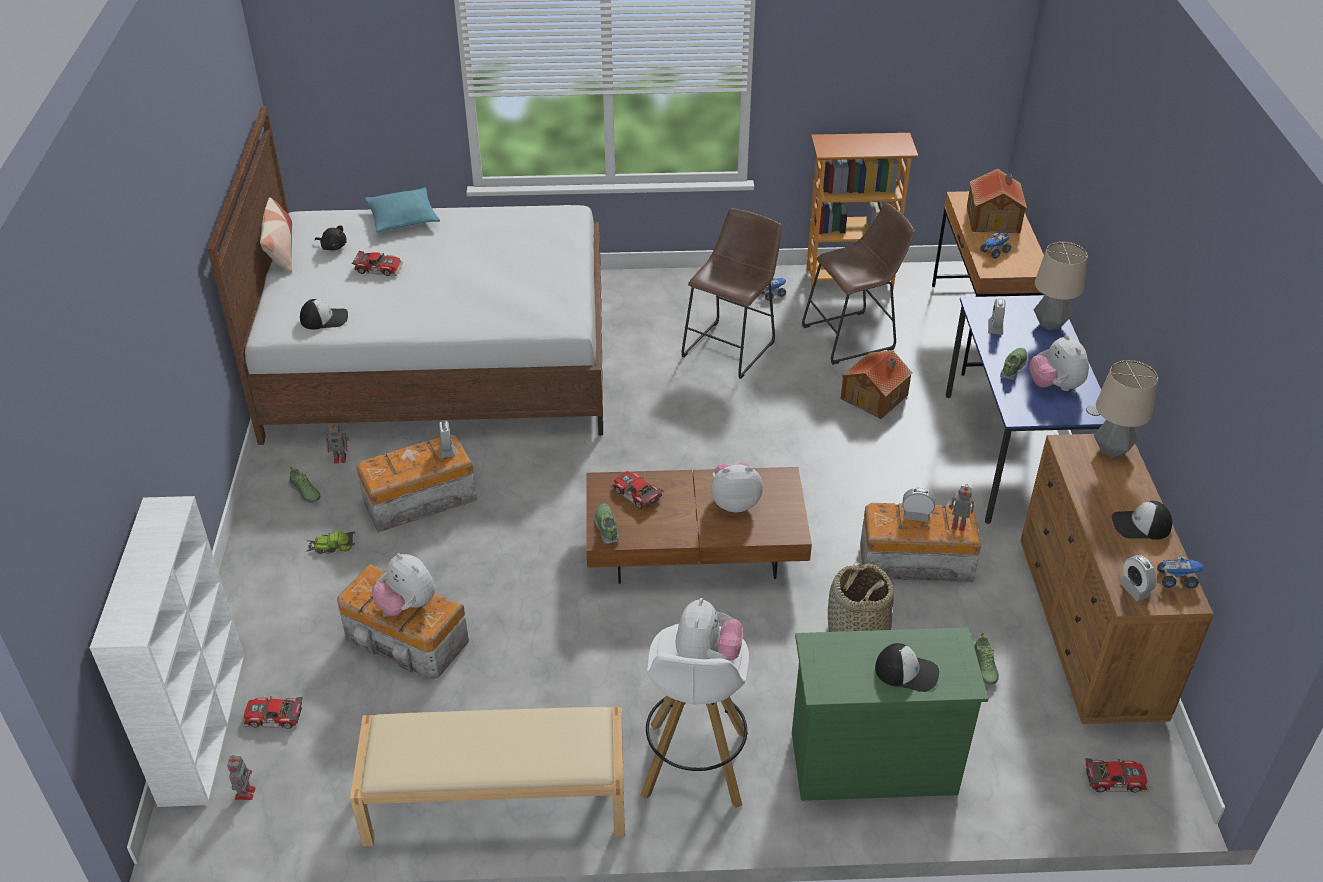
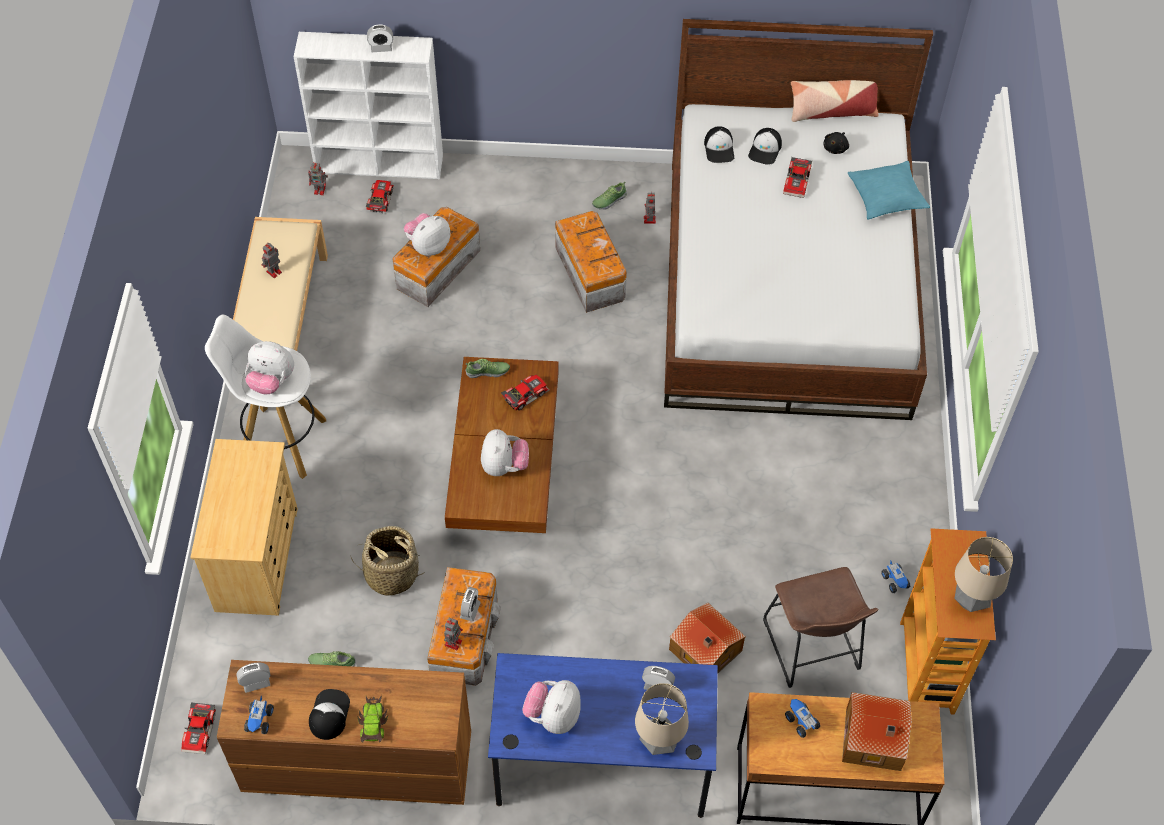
camera: 95 degrees right, 15 degrees up
toy car [305,530,355,554] -> toy car moved to [357,695,388,743]
alarm clock [439,421,456,458] -> alarm clock moved to [367,24,393,52]
brown stool [681,208,782,379] -> none
green dresser [792,628,989,801] -> beige dresser [190,439,298,616]
cap [875,643,939,692] -> cap moved to [748,128,782,165]
shoe [1000,348,1027,380] -> none
plush toy [1029,335,1089,391] -> plush toy turned 60 degrees counterclockwise [522,680,581,734]
table lamp [1094,360,1158,458] -> table lamp moved to [954,537,1013,612]
none -> toy robot [261,243,282,278]

